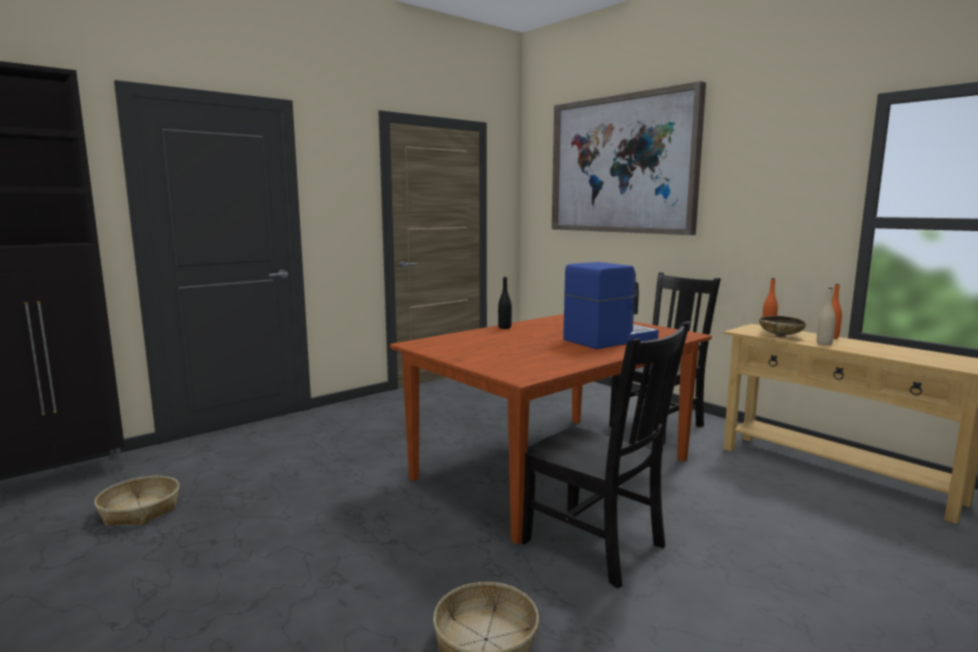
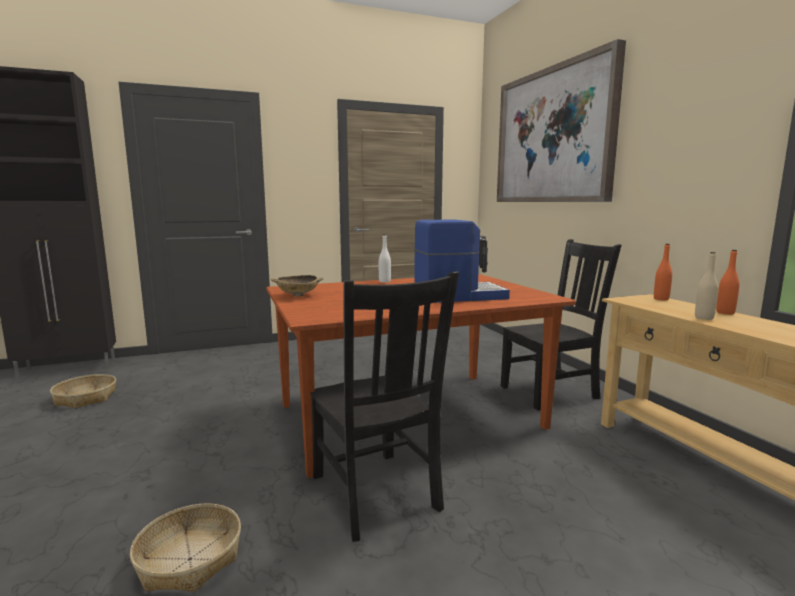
camera: 20 degrees right, 0 degrees up
black bottle [498,277,512,329] -> white bottle [379,234,391,283]
beige bowl [759,316,806,338] -> beige bowl moved to [271,275,324,297]

